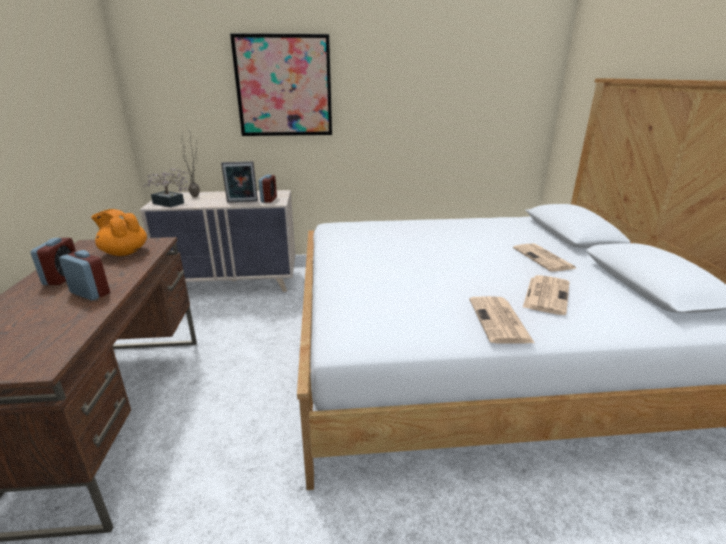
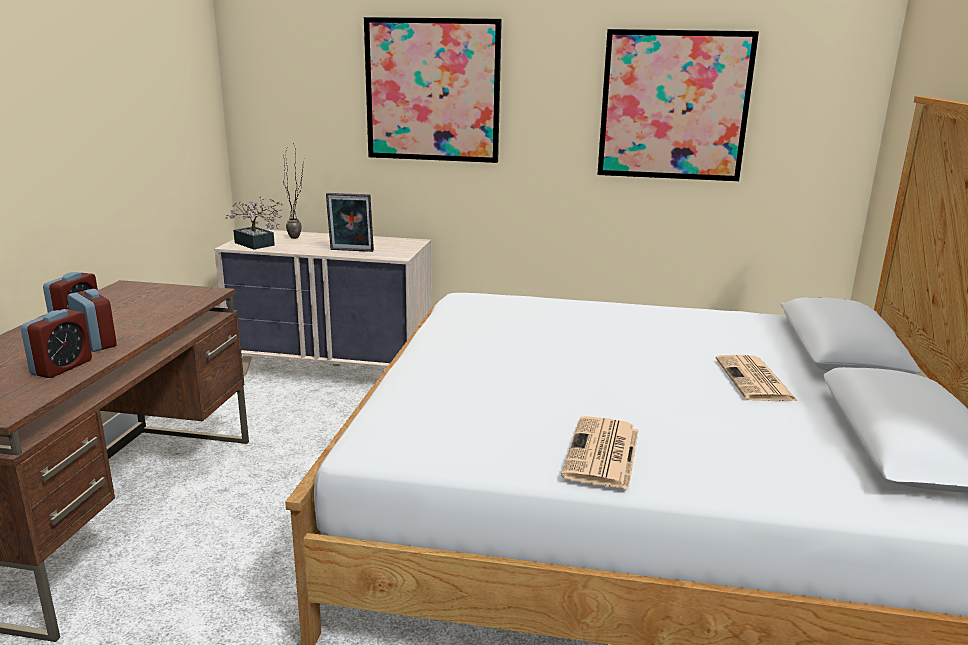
camera: 15 degrees right, 5 degrees down
orange teapot [91,209,147,256] -> none
alarm clock [259,174,277,203] -> alarm clock moved to [21,309,92,378]
newspaper [523,275,570,315] -> none
none -> picture [597,29,759,181]

